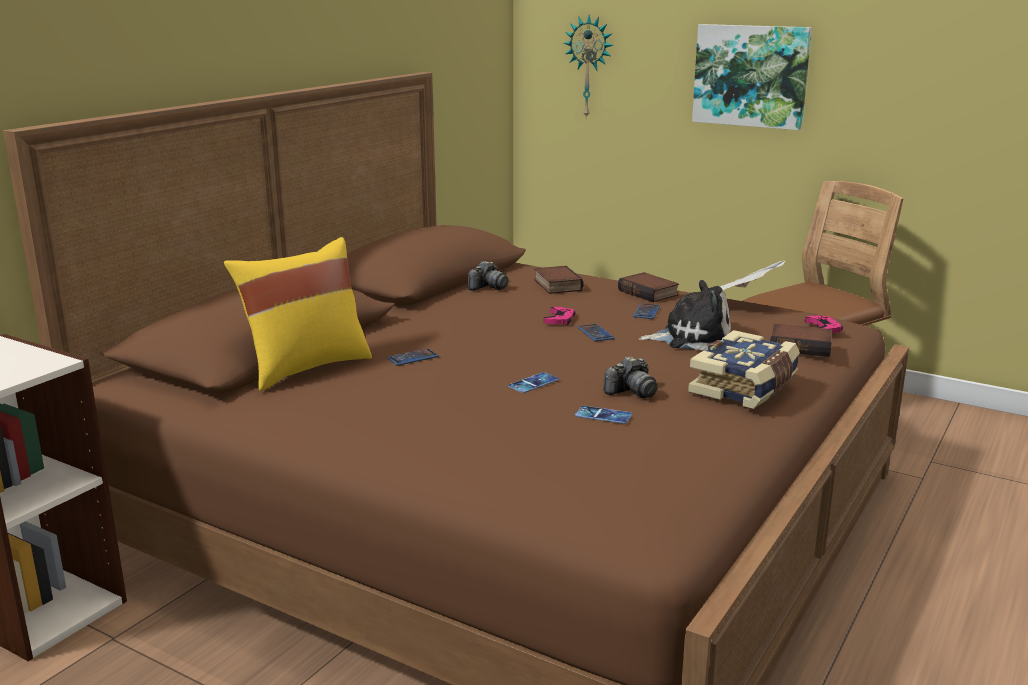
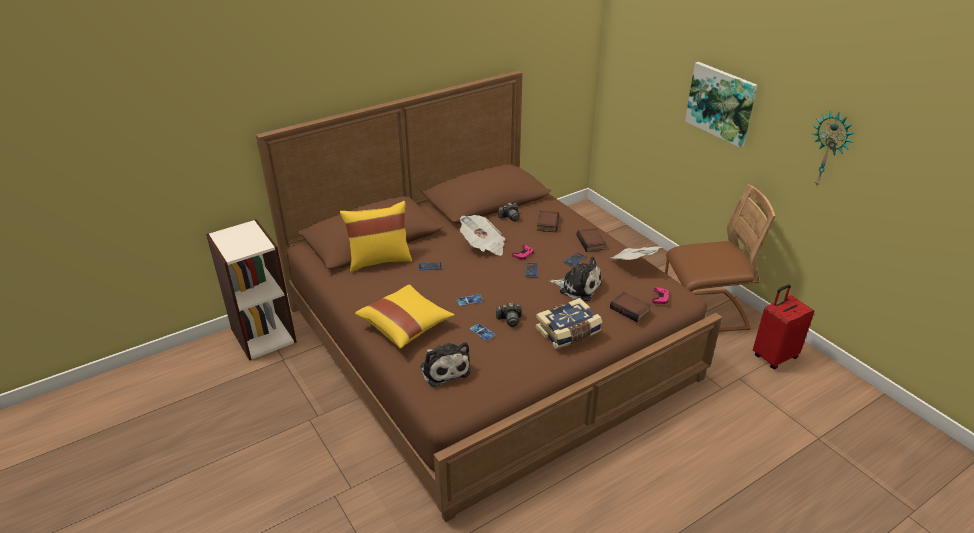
camera: 25 degrees right, 15 degrees up
wall clock [564,15,613,118] -> wall clock moved to [812,110,854,187]
none -> yellow pillow [355,284,454,349]
none -> plush toy [420,342,470,387]
none -> newspaper [460,215,505,256]
none -> red suitcase [753,284,814,369]

